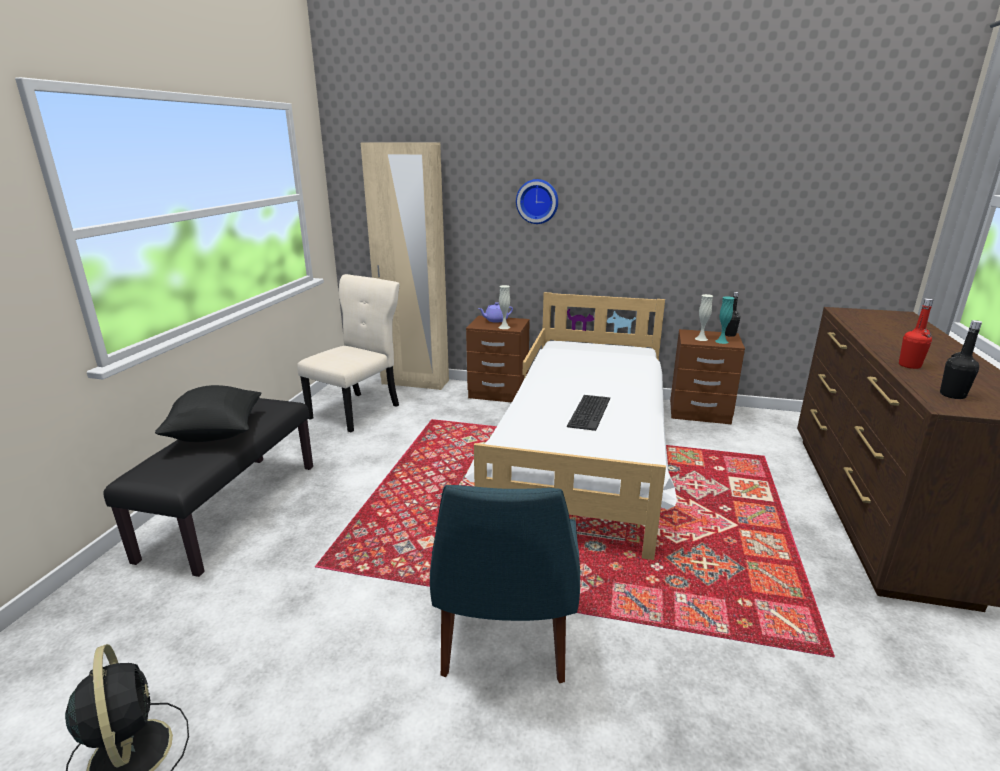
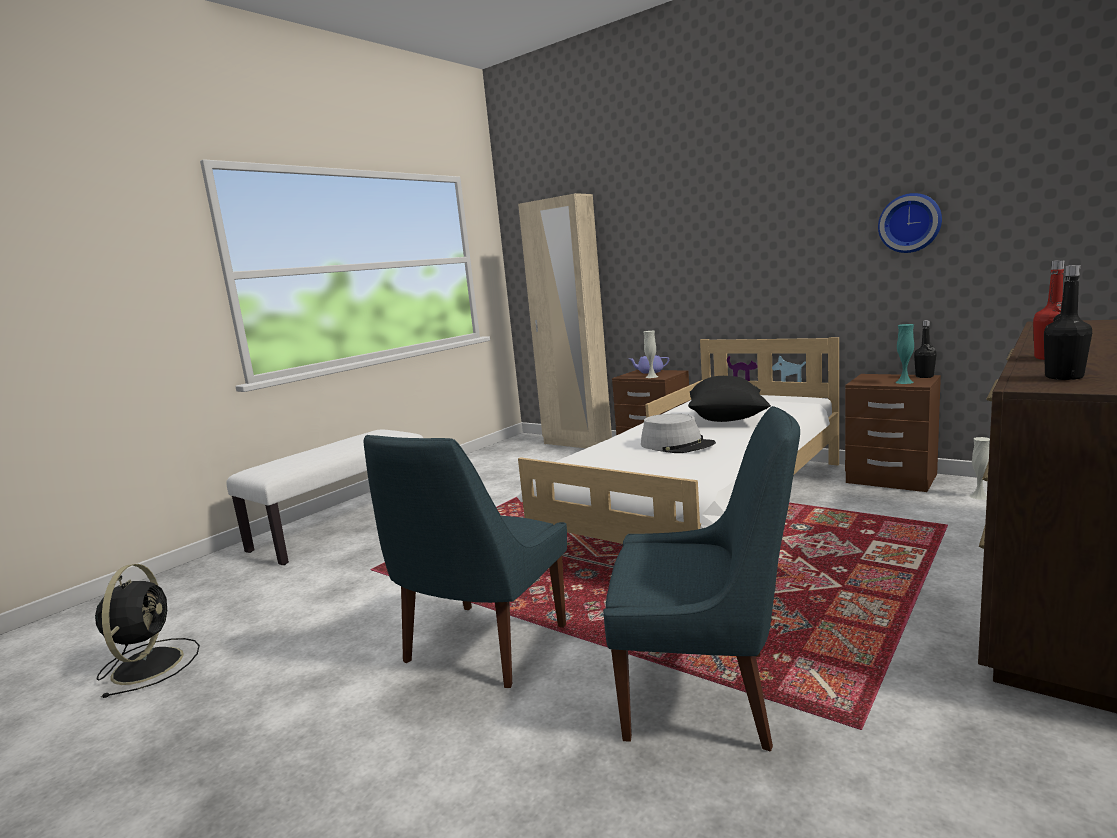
camera: 25 degrees right, 10 degrees down
black bench [103,398,313,577] -> white bench [226,429,423,565]
black pillow [155,385,262,442] -> black pillow moved to [688,376,771,422]
beige chair [297,274,400,432] -> none
wall clock [516,179,558,224] -> wall clock moved to [878,193,942,253]
keyboard [567,395,610,431] -> grey hat [641,414,716,453]
white vase [695,294,713,341] -> white vase moved to [970,437,990,500]
none -> blue chair [603,406,800,751]

